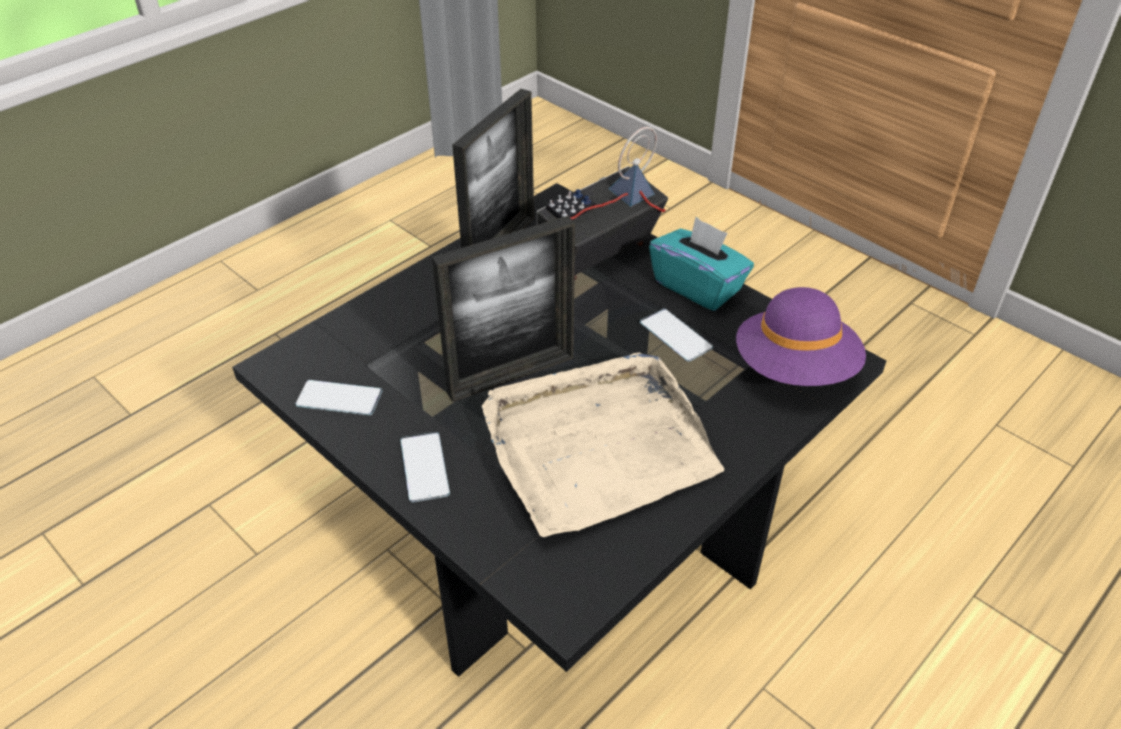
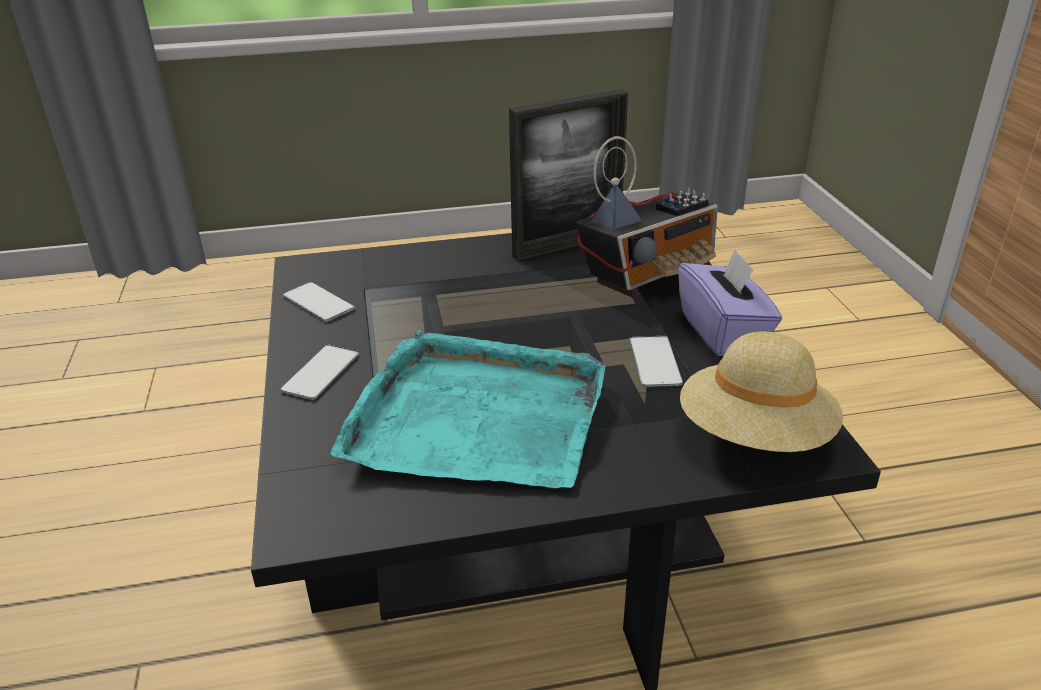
camera: 35 degrees right, 10 degrees down
picture frame [432,216,575,402] -> none
beige tray [482,352,725,537] -> turquoise tray [331,330,606,488]
radio [537,127,668,281] -> radio turned 150 degrees clockwise [576,136,718,298]
turquoise tissue box [649,217,754,311] -> purple tissue box [678,248,782,356]
purple hat [736,287,866,386] -> beige hat [680,331,843,452]

